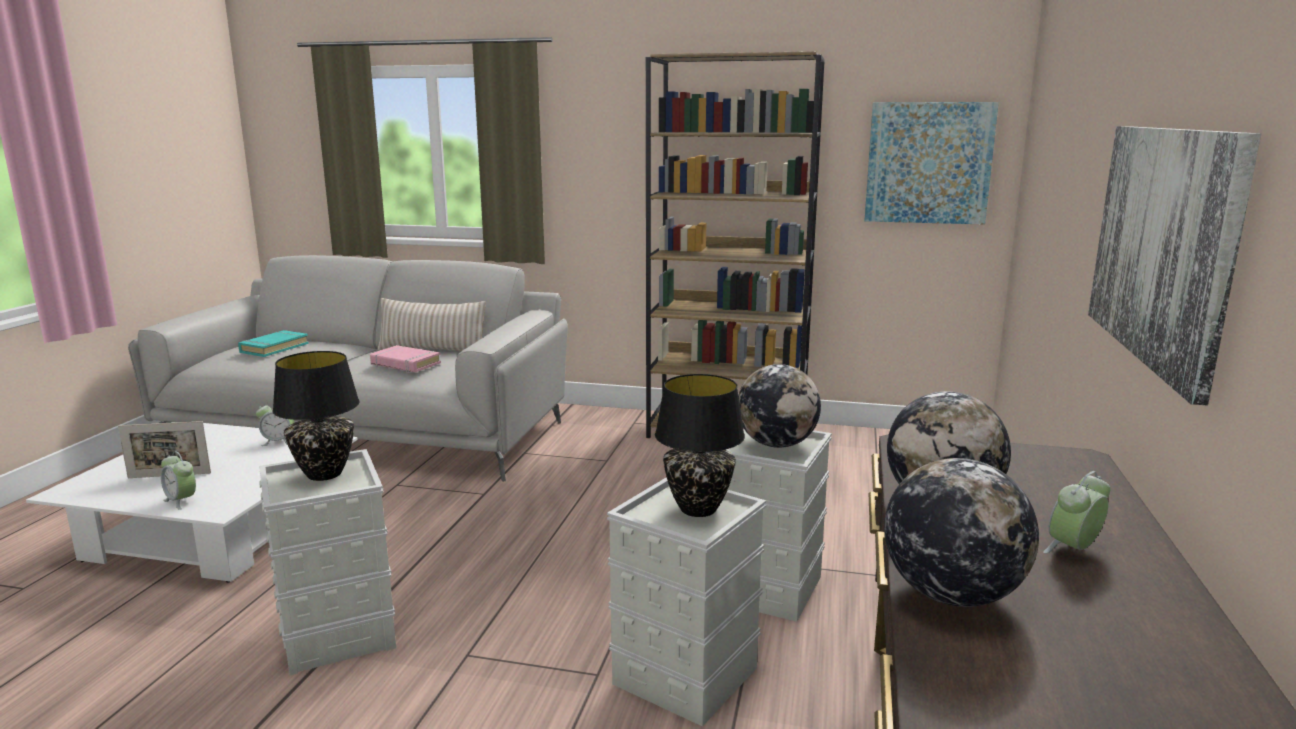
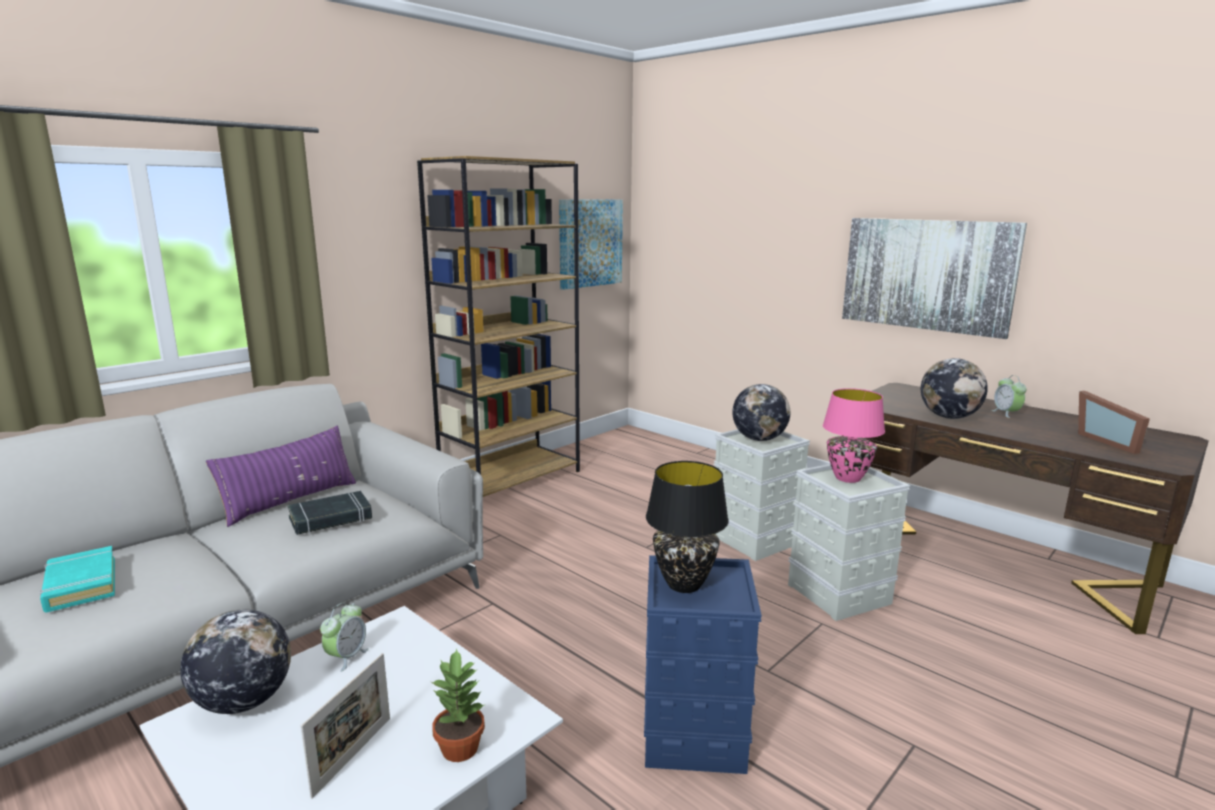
camera: 60 degrees left, 0 degrees up
alarm clock [161,451,196,510] -> potted plant [431,649,486,762]
grey storage box [259,449,396,675] -> blue storage box [644,555,762,774]
pink book [370,345,441,372] -> black book [287,491,372,535]
beige pillow [377,298,486,350] -> purple pillow [206,426,356,527]
black table lamp [655,374,745,517] -> pink table lamp [823,388,885,483]
globe [884,458,1039,607] -> globe moved to [180,609,291,714]
none -> picture frame [1078,391,1150,454]

